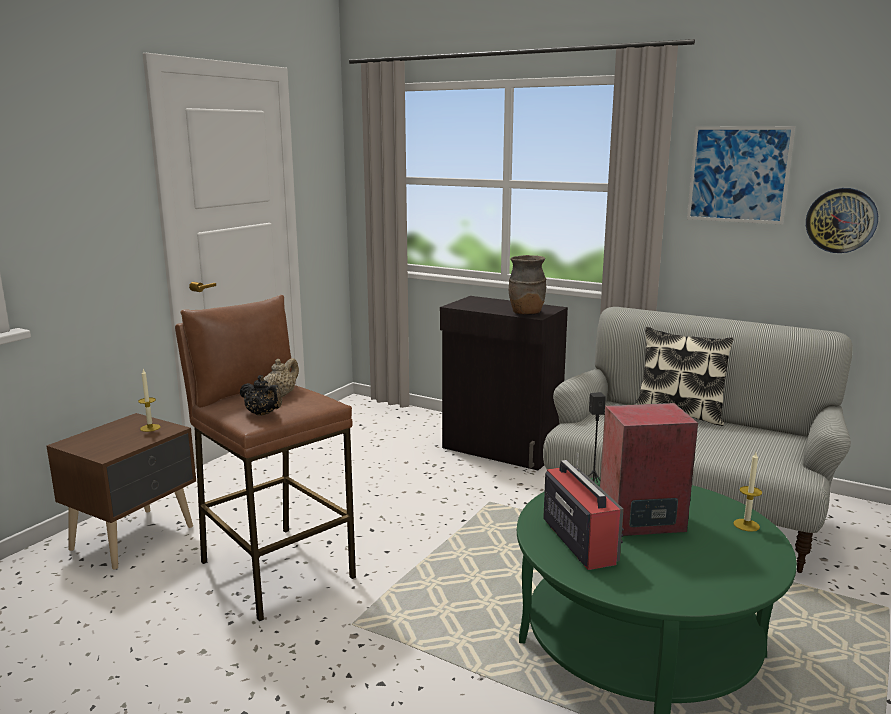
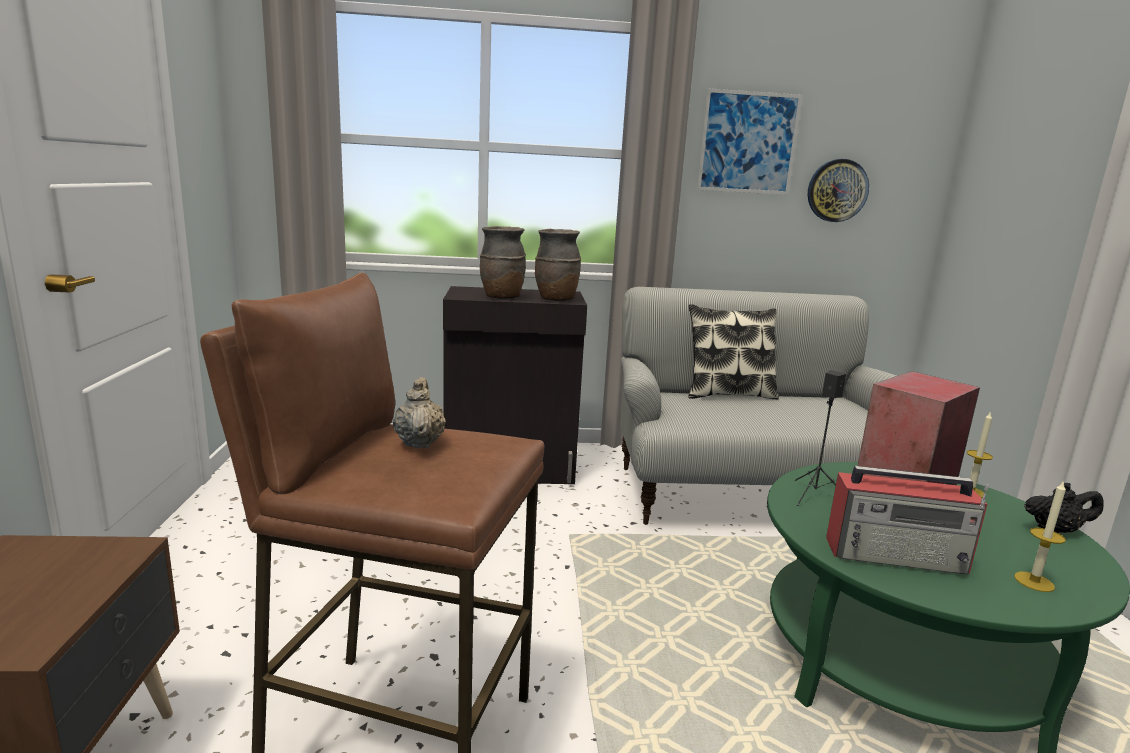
camera: 35 degrees left, 0 degrees up
candle [138,369,161,432] -> candle moved to [1014,480,1066,592]
black teapot [240,375,282,416] -> black teapot moved to [1024,483,1104,533]
radio [543,453,624,570] -> radio turned 150 degrees clockwise [826,466,989,575]
none -> brown vase [480,226,526,299]

